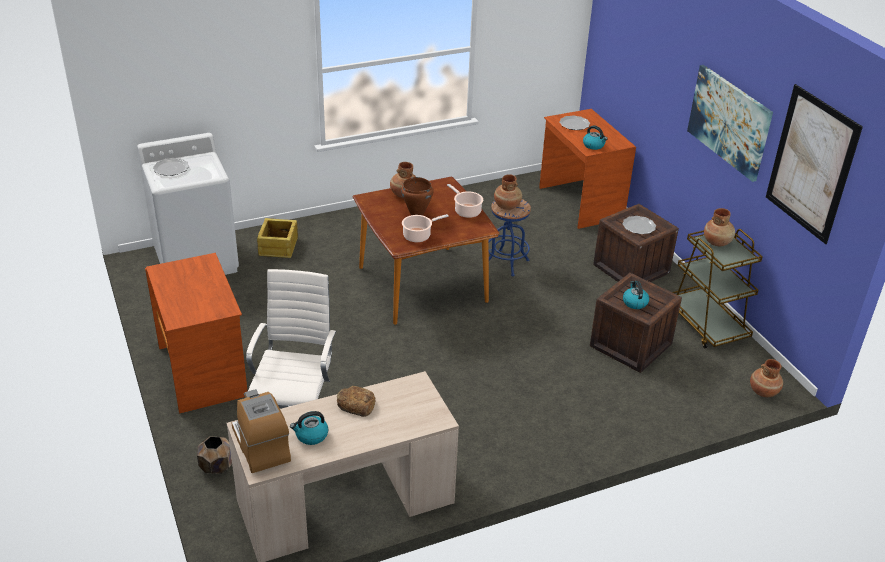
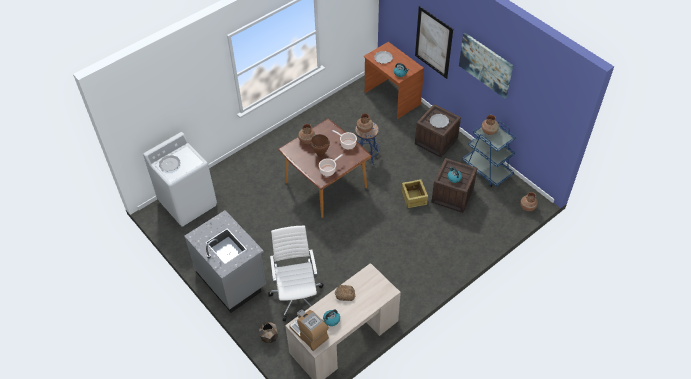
camera: 15 degrees left, 15 degrees up
brown desk [145,253,248,413] -> grey counter [184,210,266,313]
crate [257,218,298,258] -> crate moved to [401,179,428,208]
brown cart [672,229,763,348] -> blue cart [462,121,516,187]
picture [766,84,863,244] -> picture moved to [415,6,453,79]

